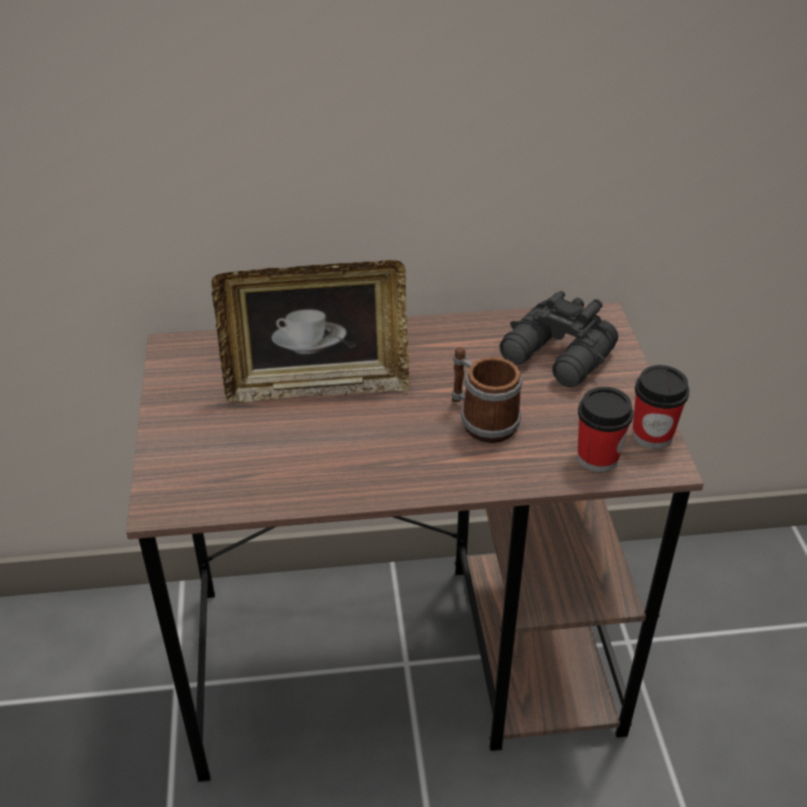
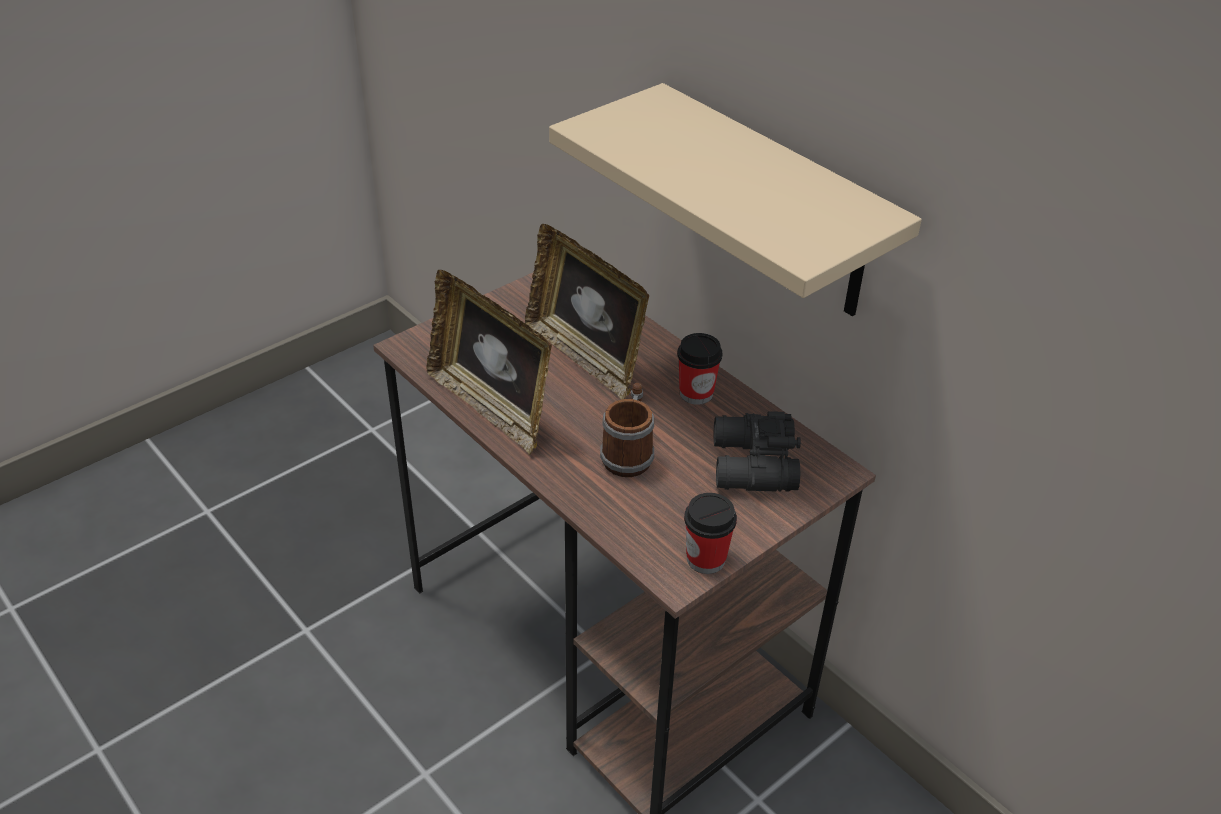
camera: 55 degrees right, 0 degrees up
cup [578,387,633,472] -> cup moved to [677,333,723,405]
none -> picture frame [427,270,552,455]
none -> beige shelf [549,83,922,316]

